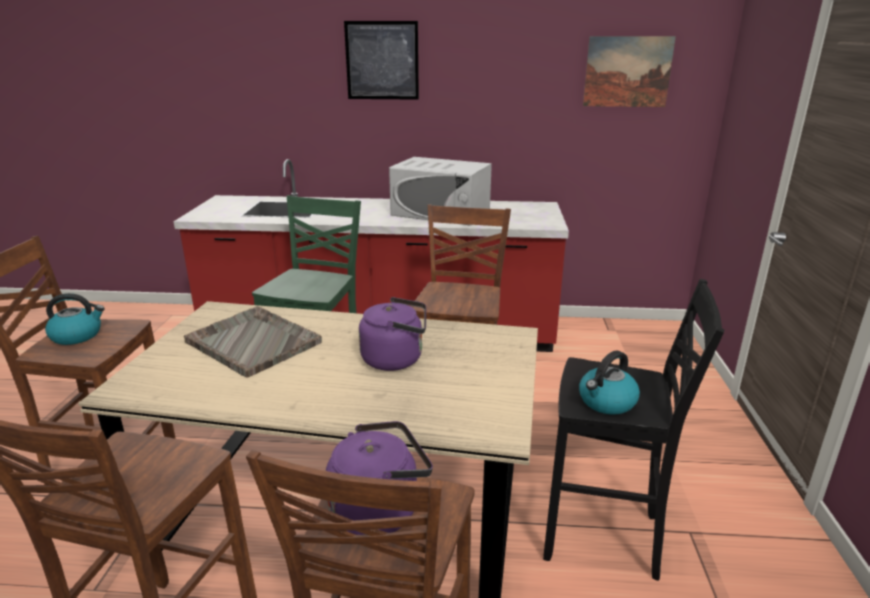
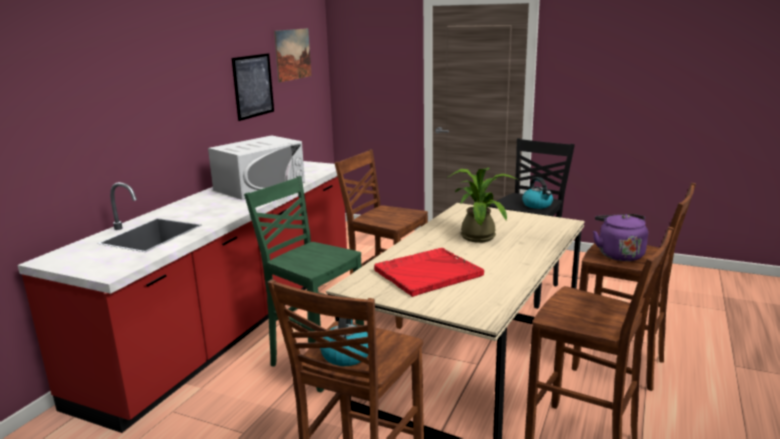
camera: 70 degrees left, 5 degrees down
grey tray [184,306,322,378] -> red tray [374,248,484,297]
picture [344,21,419,100] -> picture moved to [232,53,274,121]
purple kettle [359,297,426,371] -> potted plant [447,168,517,243]

